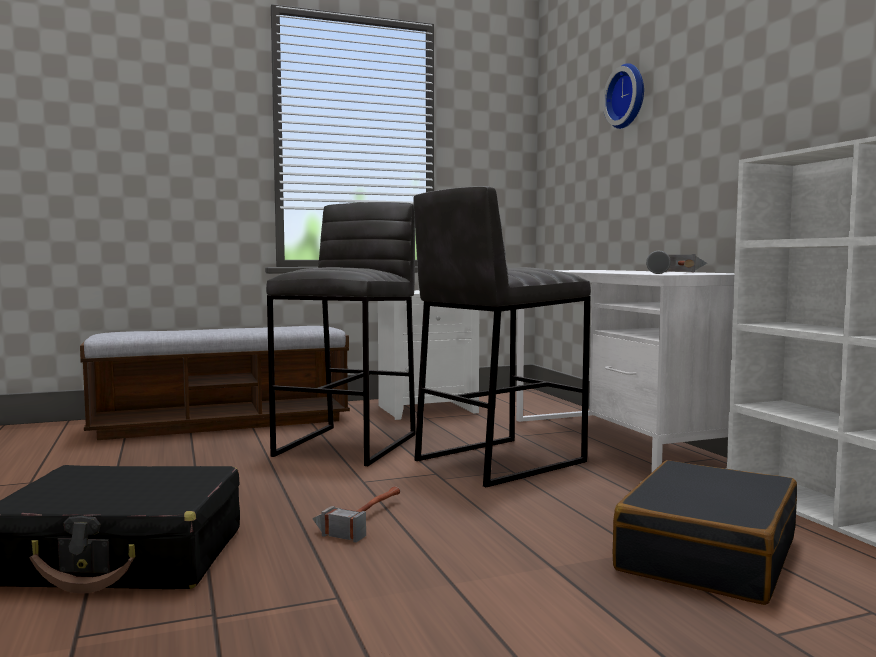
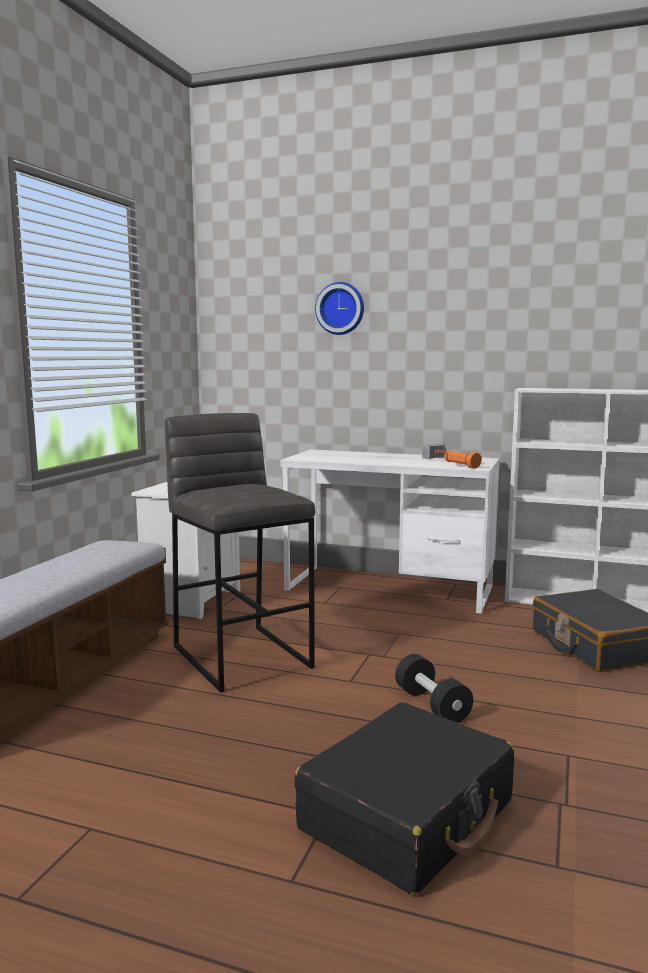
camera: 50 degrees left, 5 degrees up
hammer [312,486,400,543] -> black dumbbell [395,654,473,723]
grey stool [414,186,591,487] -> none
grey flashlight [646,251,671,274] -> orange flashlight [445,450,482,469]

